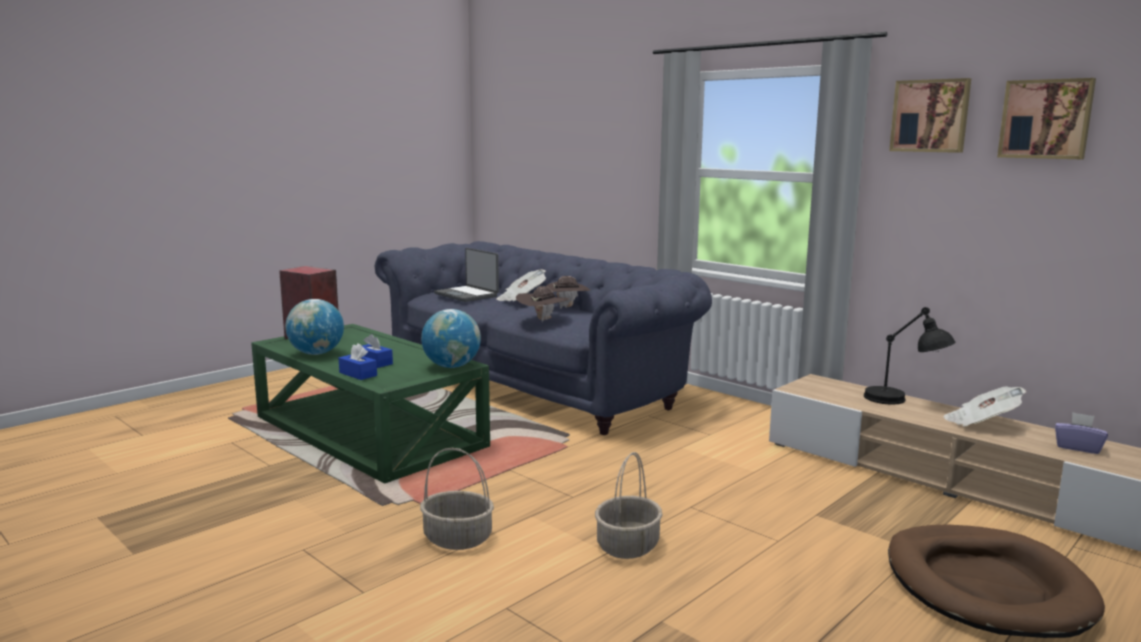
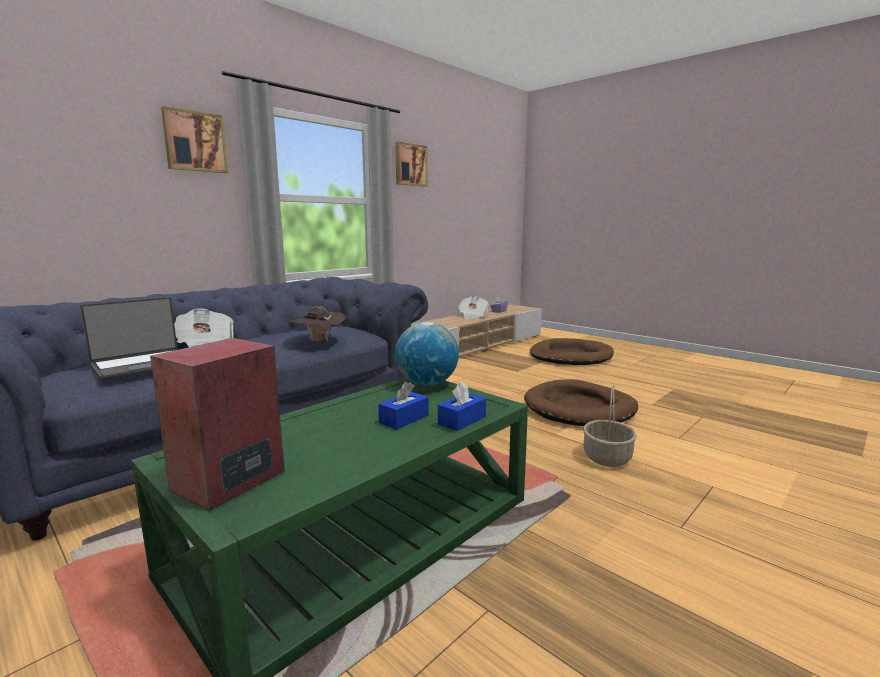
camera: 90 degrees left, 0 degrees up
globe [285,299,344,355] -> none
brown hat [545,276,590,309] -> none
basket [595,452,663,559] -> brown dog bed [524,379,638,426]
black table lamp [864,307,955,405] -> none
picture [997,78,1096,159] -> picture moved to [161,106,228,173]

